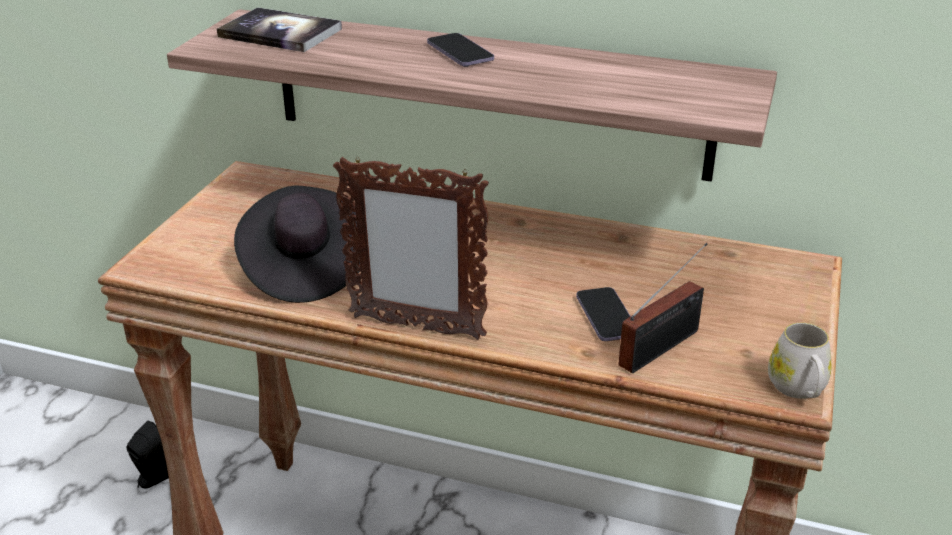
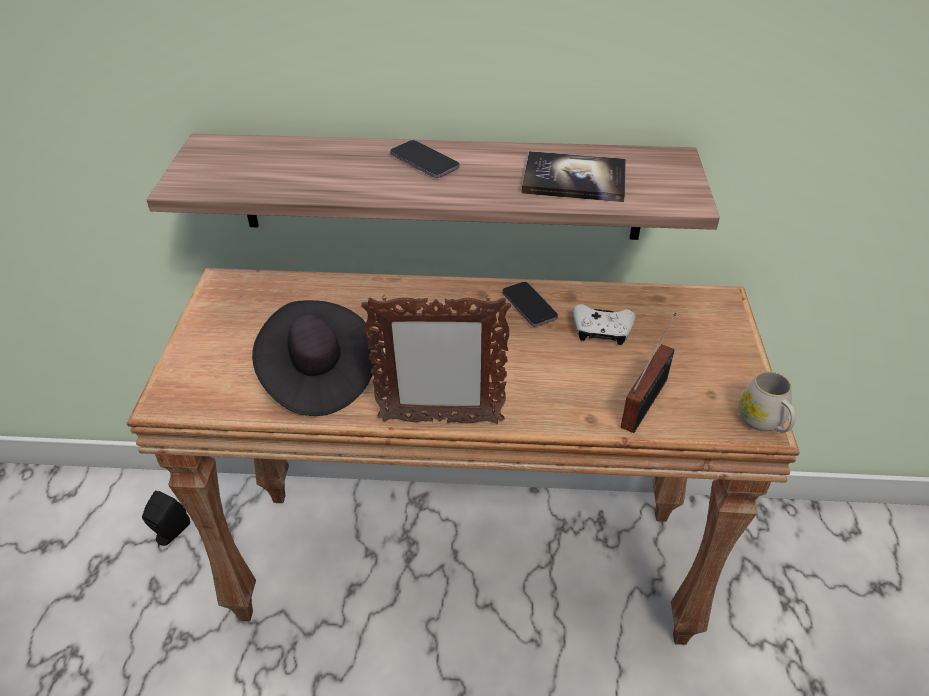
camera: 15 degrees left, 10 degrees up
book [217,8,342,52] -> book moved to [521,151,626,202]
phone [576,287,630,341] -> phone moved to [502,282,558,327]
none -> white game controller [573,304,635,345]

